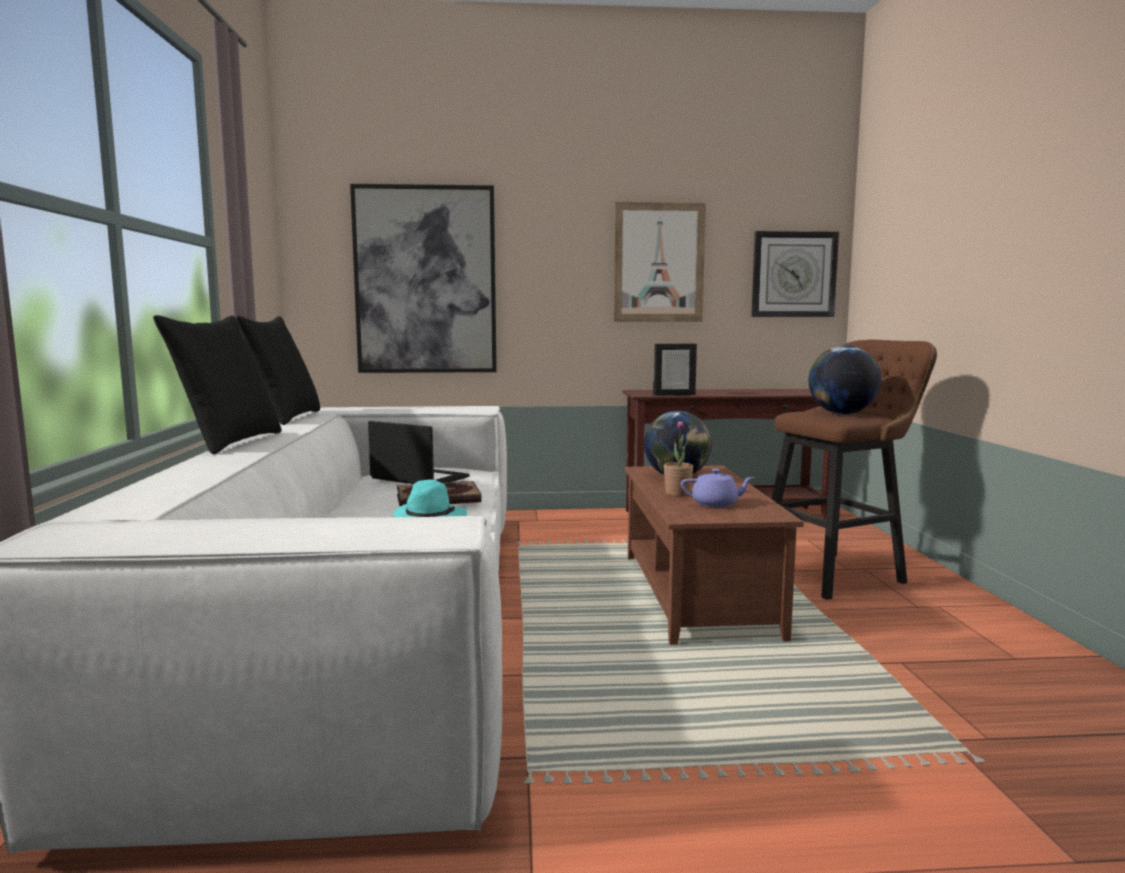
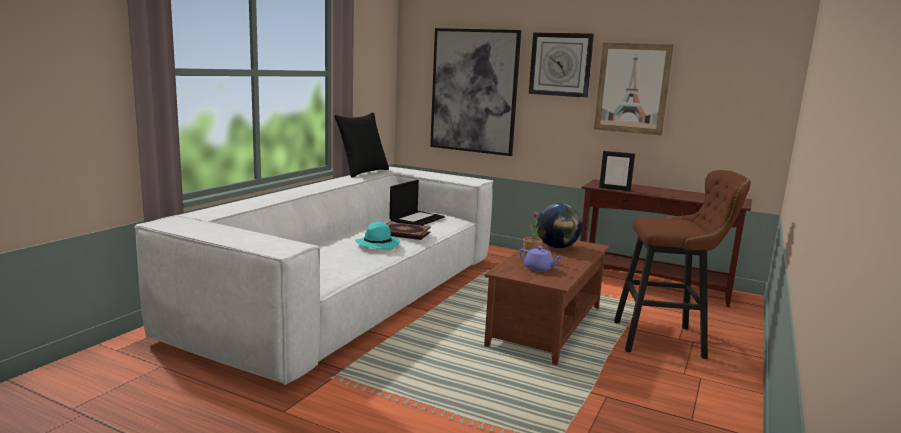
camera: 30 degrees right, 5 degrees up
black pillow [153,315,282,454] -> none
laptop [368,421,470,484] -> laptop turned 60 degrees clockwise [389,180,445,226]
wall clock [751,231,839,317] -> wall clock moved to [529,32,594,98]
globe [808,345,881,414] -> none

